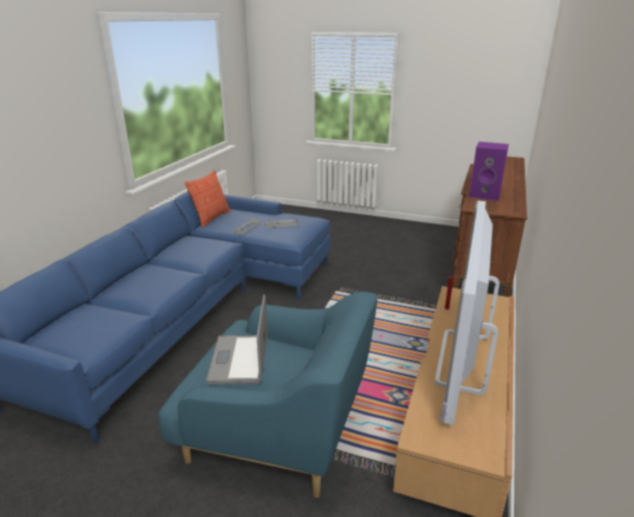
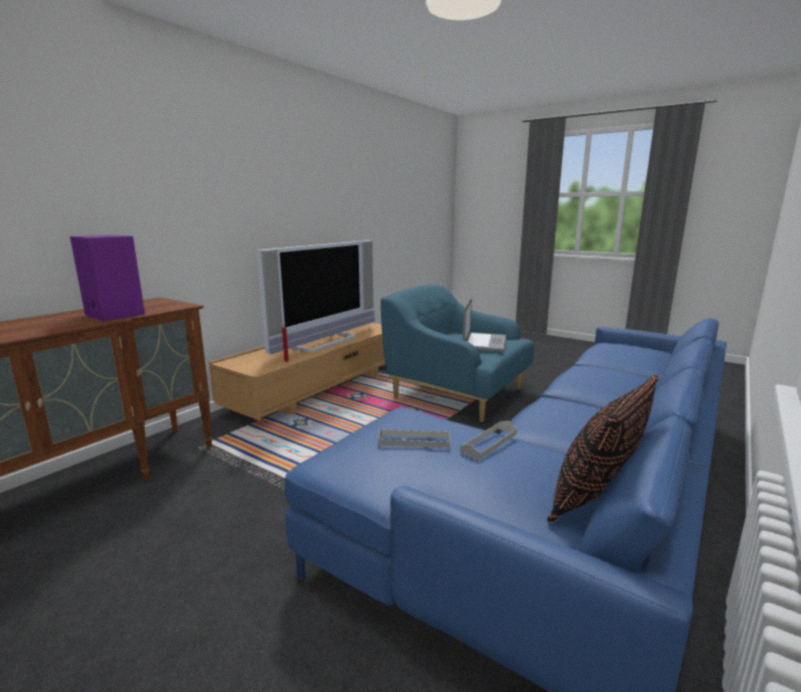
camera: 165 degrees left, 10 degrees down
orange pillow [184,170,231,228] -> black pillow [547,374,658,524]

